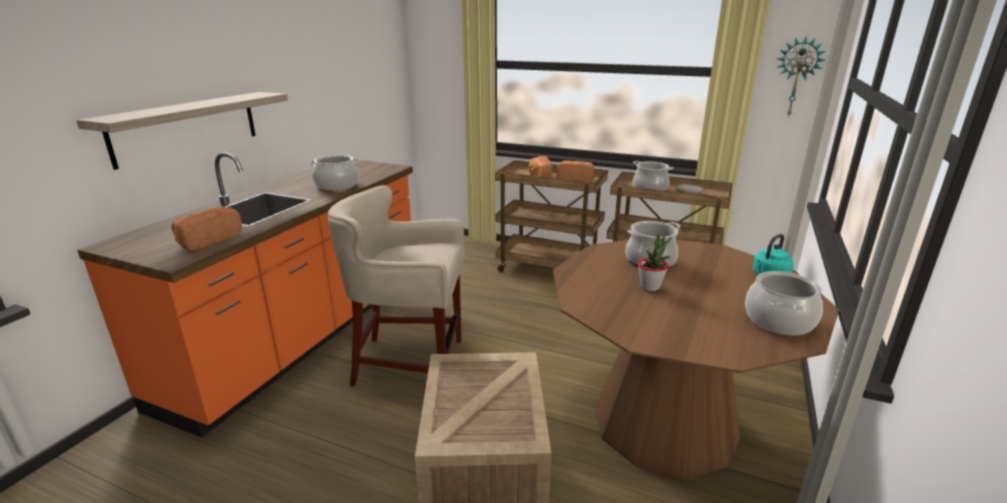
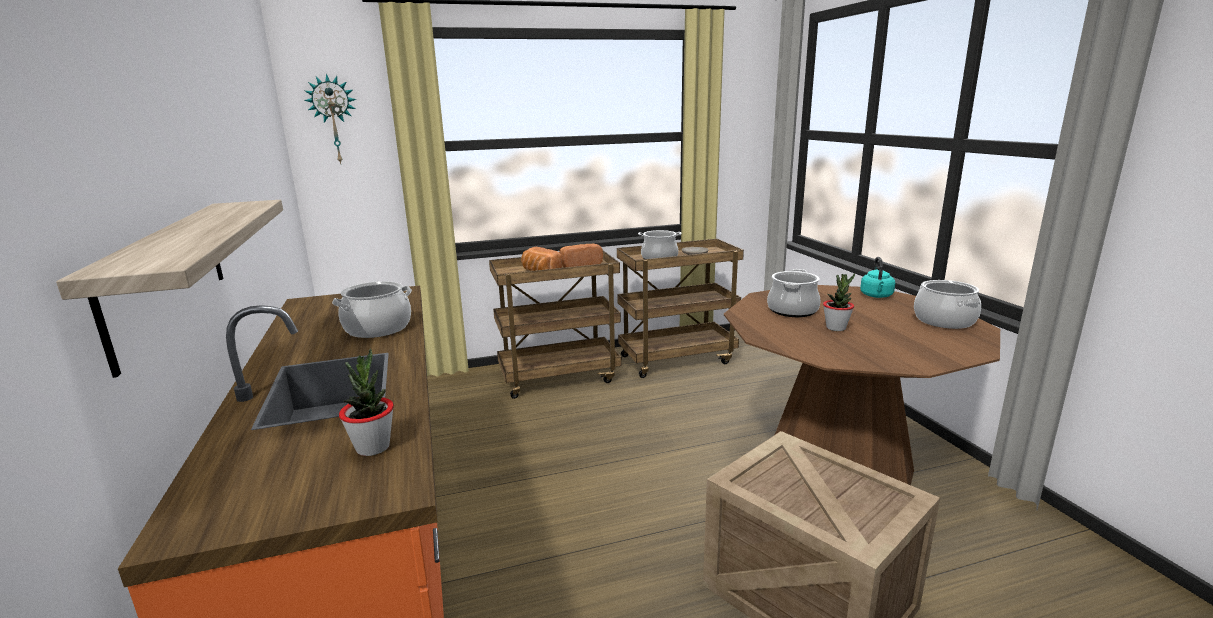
camera: 40 degrees left, 5 degrees down
bread [172,207,242,251] -> potted plant [339,349,394,456]
beige stool [328,185,465,387] -> none
wall clock [777,36,825,118] -> wall clock moved to [304,74,356,164]

